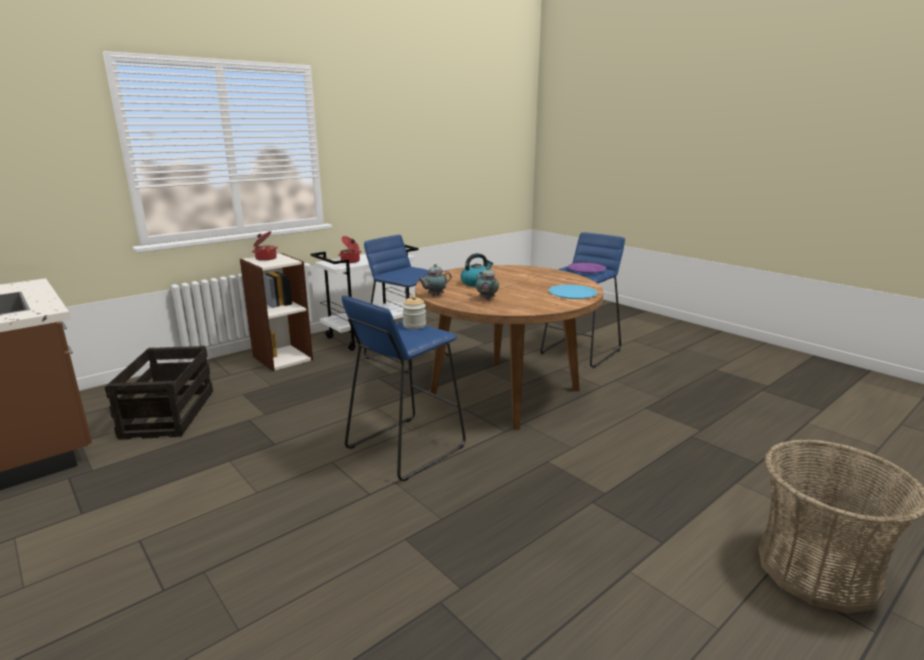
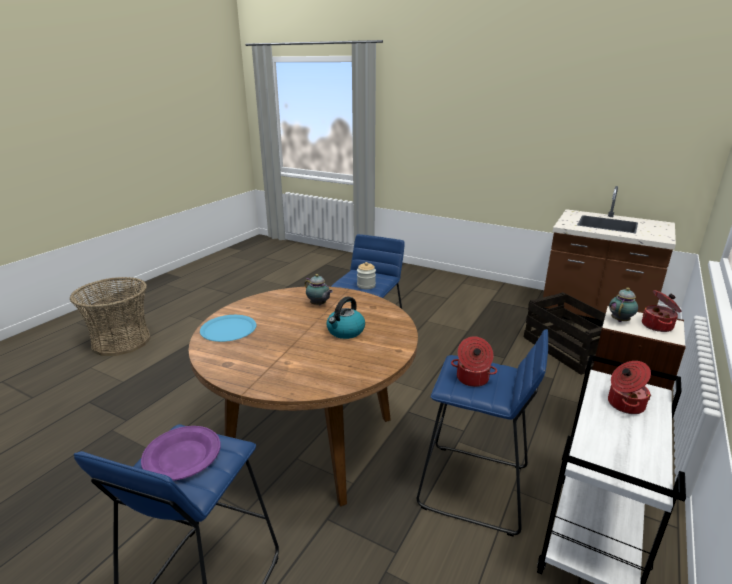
camera: 160 degrees right, 5 degrees up
teapot [417,264,452,296] -> teapot moved to [609,288,638,322]
none -> cooking pot [451,336,497,387]

